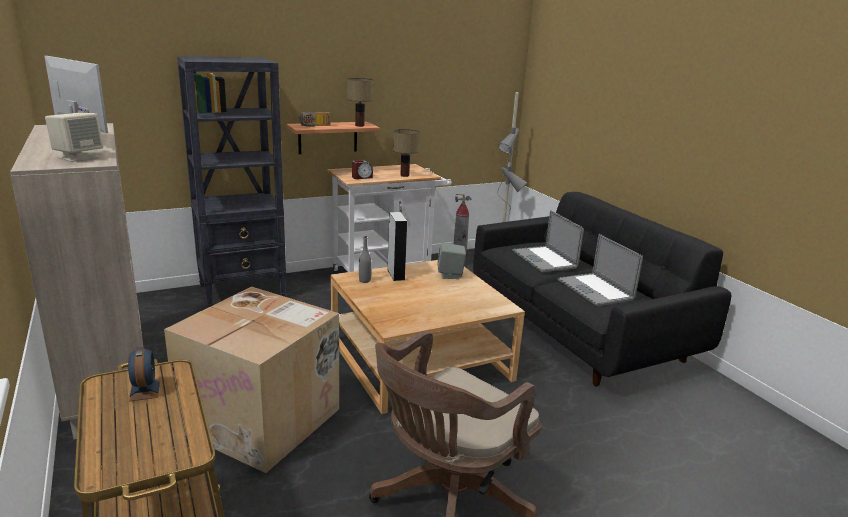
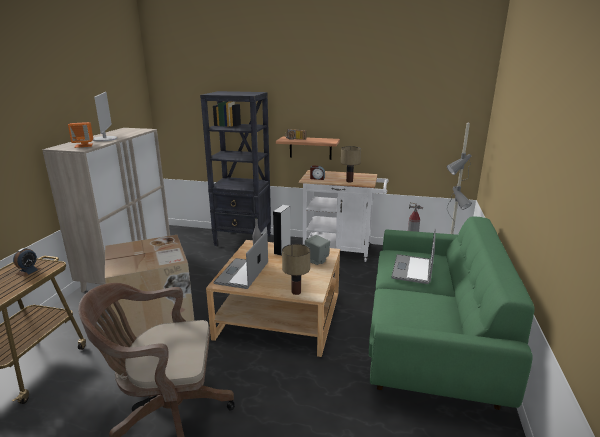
camera: 40 degrees right, 0 degrees up
beige speaker [45,113,103,162] -> orange speaker [68,122,93,148]
table lamp [347,78,374,127] -> table lamp moved to [282,244,310,295]
black sofa [473,192,731,386] -> green sofa [369,216,535,410]
laptop [557,234,643,306] -> laptop moved to [213,231,268,289]

